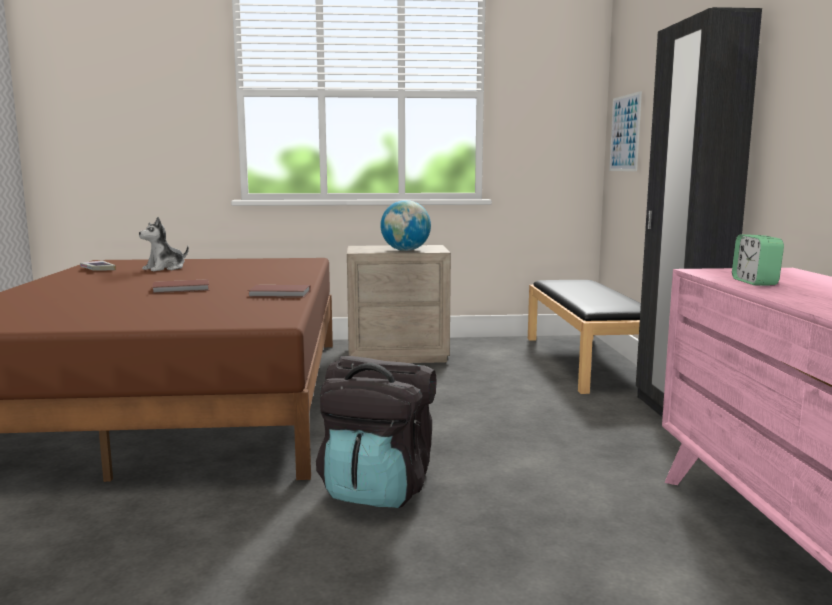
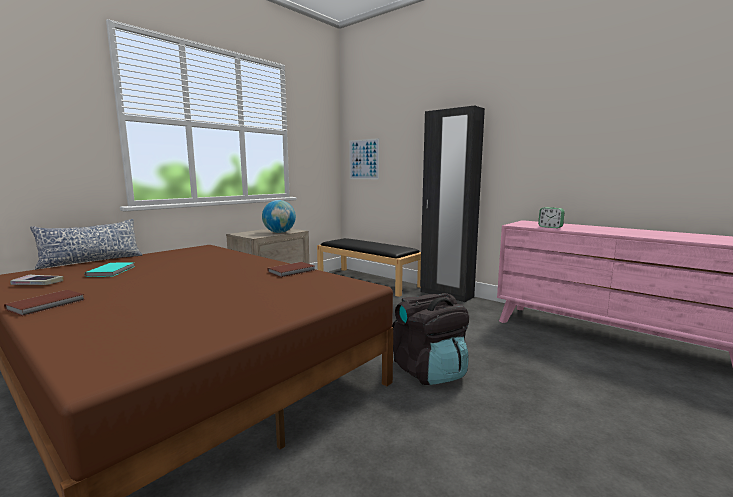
camera: 45 degrees left, 0 degrees up
plush toy [139,217,189,271] -> turquoise book [85,262,135,277]
brown book [152,279,209,293] -> brown book moved to [4,290,85,316]
none -> pillow [30,219,142,269]

